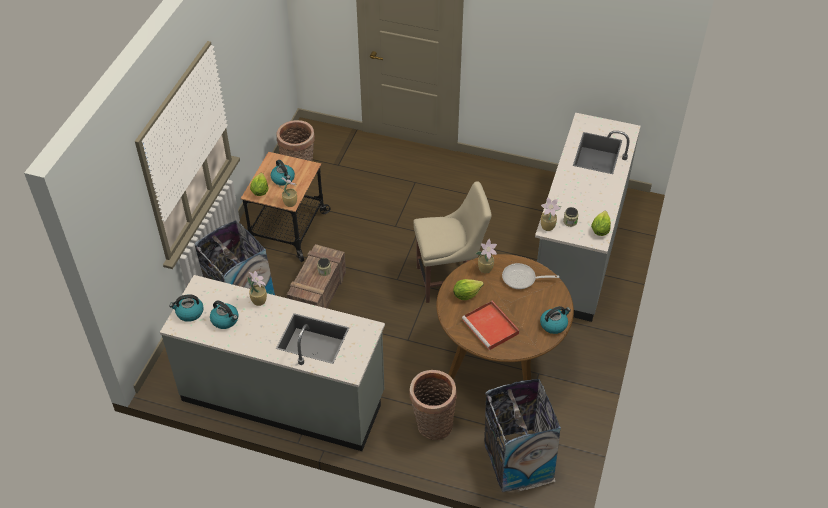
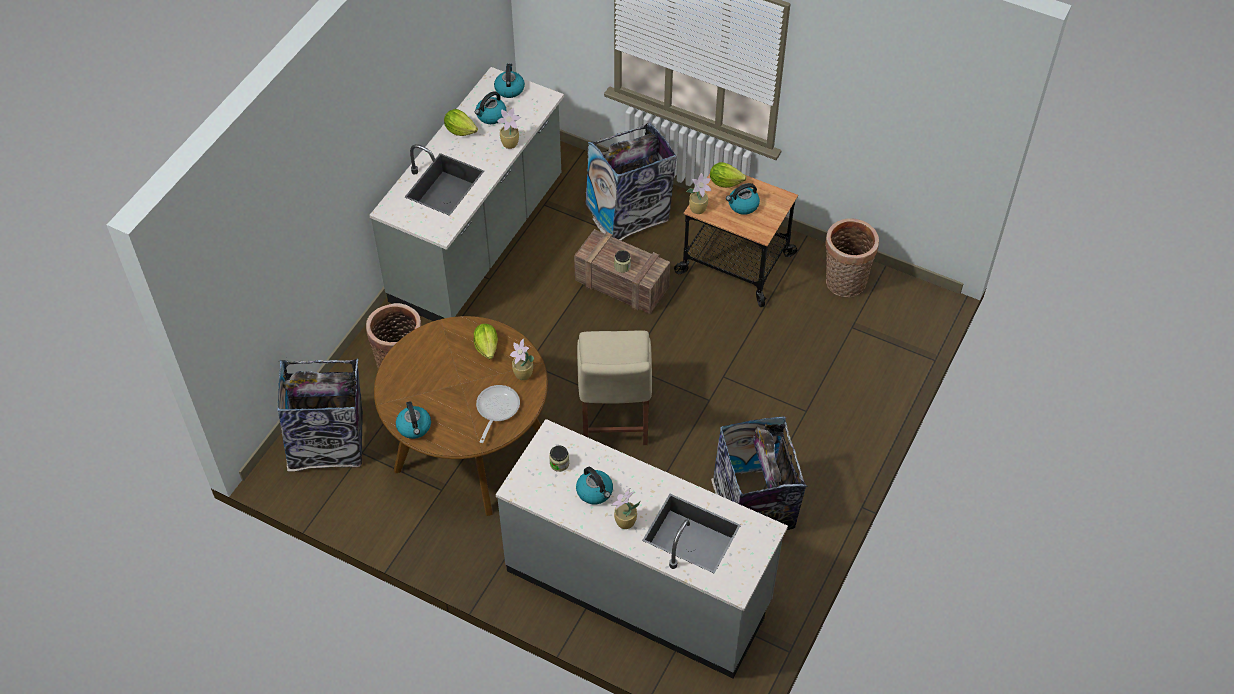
camera: 100 degrees right, 5 degrees up
red tray [462,301,519,350] -> none
potted plant [541,197,561,231] -> potted plant moved to [611,488,640,529]
lettuce [591,211,611,236] -> lettuce moved to [444,109,478,136]
none -> kettle [576,467,613,504]
none -> trash can [711,416,808,530]

